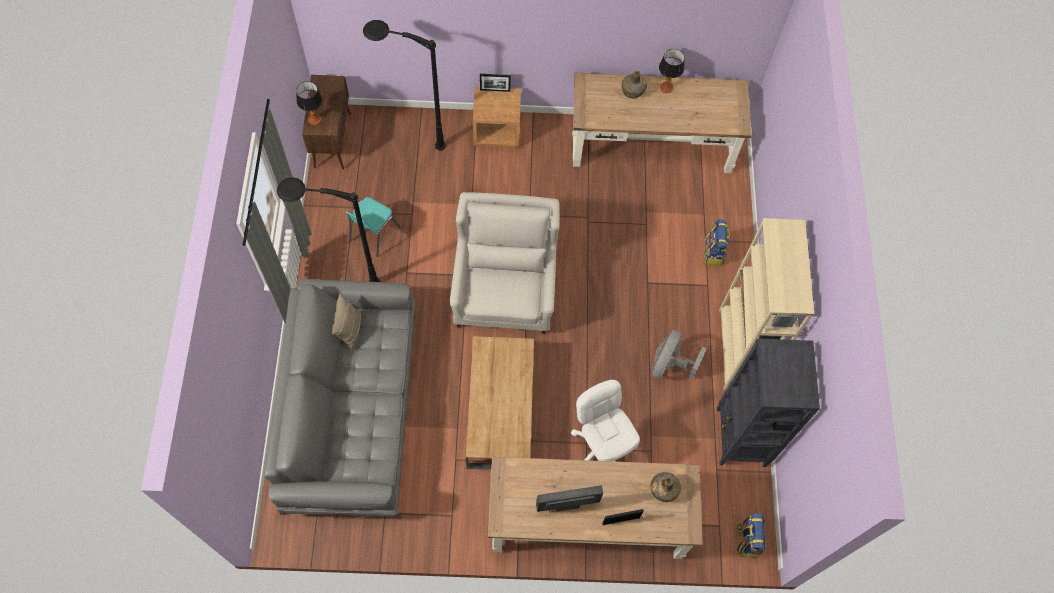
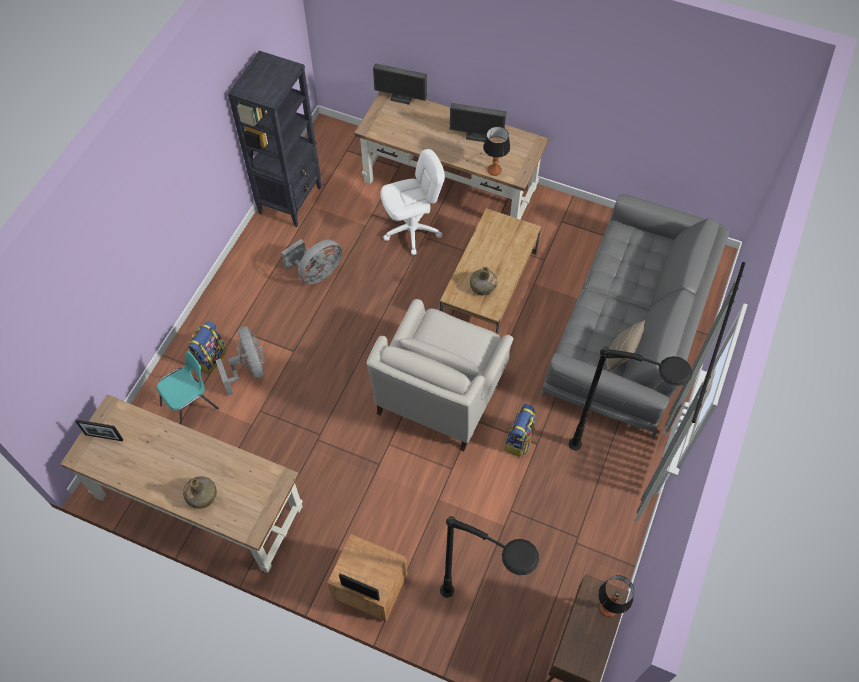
camera: 155 degrees left, 5 degrees down
turquoise chair [346,197,401,257] -> turquoise chair moved to [157,351,219,425]
white office chair [571,380,640,461] -> white office chair turned 105 degrees counterclockwise [380,149,445,255]
picture frame [602,509,644,525] -> picture frame moved to [75,420,124,441]
green bottle [650,472,681,502] -> green bottle moved to [470,267,497,295]
table lamp [659,49,685,93] -> table lamp moved to [483,126,510,176]
beige bookcase [719,218,814,390] -> none
backpack [736,513,766,558] -> backpack moved to [505,404,536,457]
none -> grey fan [216,326,265,396]
none -> monitor [373,63,427,105]

